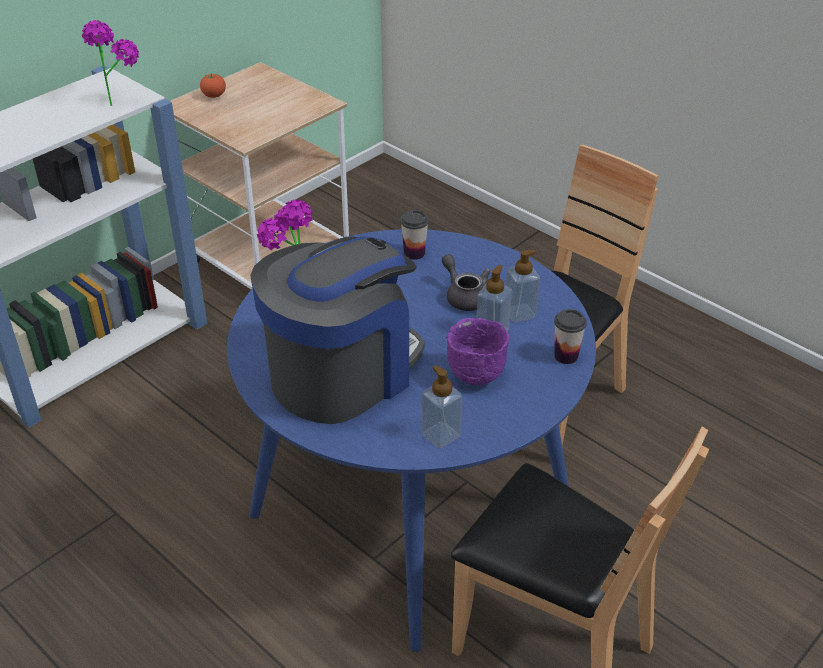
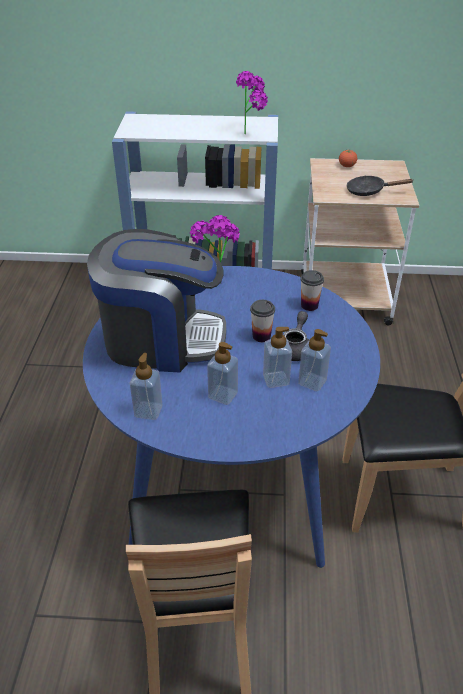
camera: 50 degrees right, 0 degrees up
purple bowl [446,318,510,386] -> soap dispenser [207,342,238,405]
cup [554,309,587,364] -> cup moved to [250,300,275,342]
none -> black frying pan [347,176,414,196]

